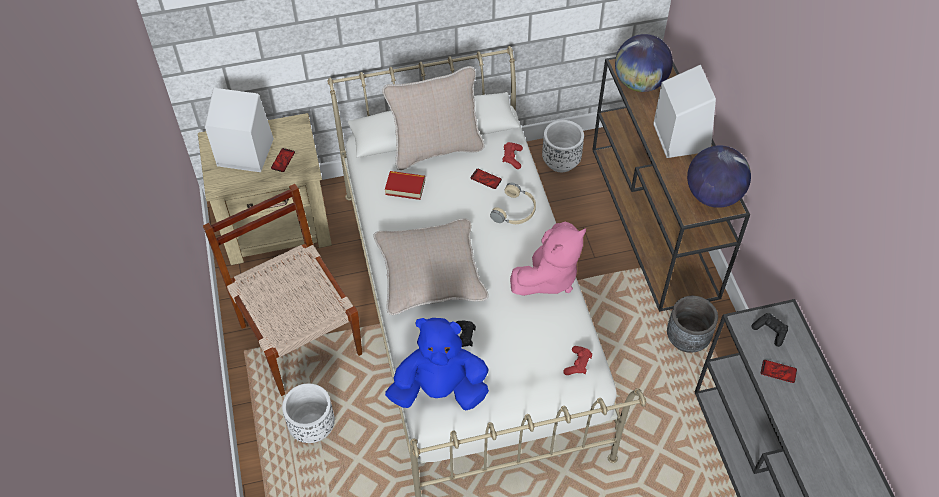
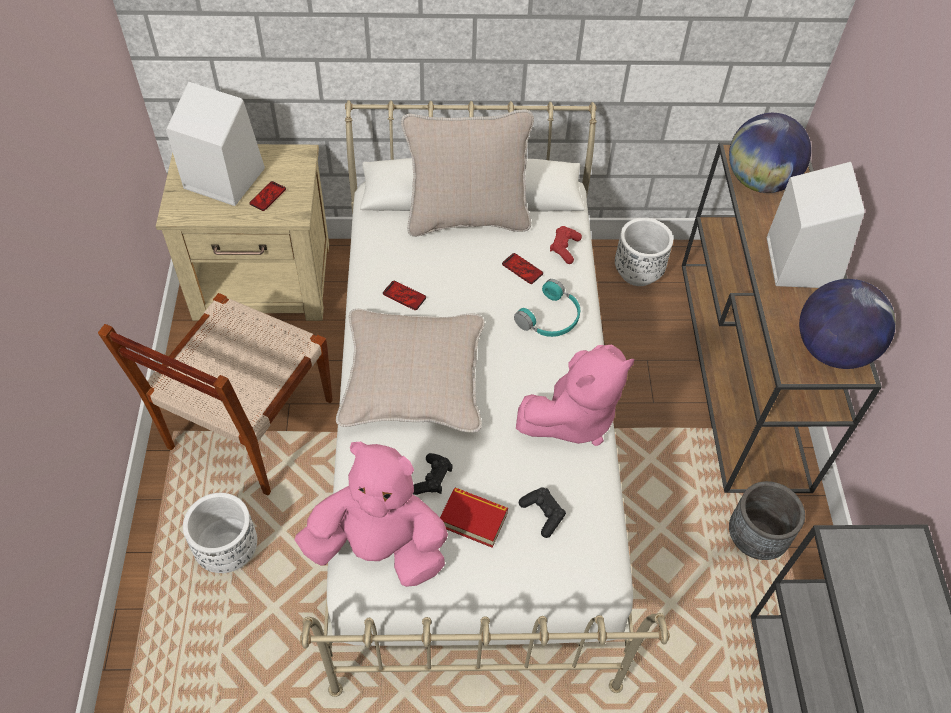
camera: 10 degrees right, 0 degrees up
chair [203,184,362,396] -> chair turned 135 degrees counterclockwise [98,293,333,495]
book [385,171,425,200] -> book moved to [440,487,508,548]
blue plush toy [385,318,489,410] -> pink plush toy [295,442,448,587]
beige headphones [490,183,536,224] -> turquoise headphones [514,279,580,337]
red game controller [563,346,592,375] -> none
black game controller [752,313,788,347] -> black game controller moved to [519,488,566,538]
phone [761,360,797,383] -> phone moved to [383,281,426,310]

